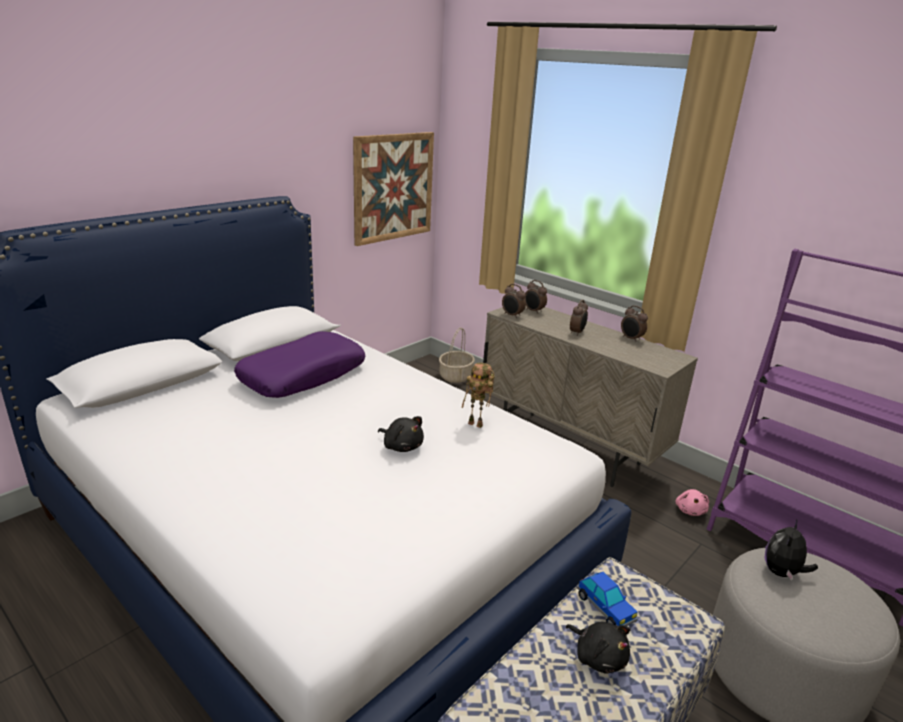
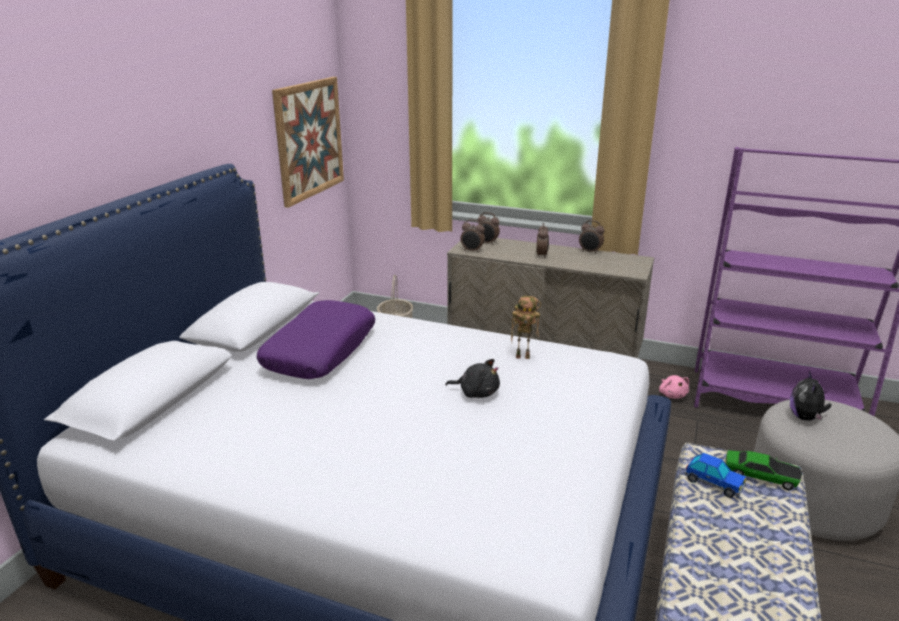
camera: 20 degrees left, 0 degrees up
black plush toy [566,622,631,674] -> none
none -> toy car [725,450,802,490]

